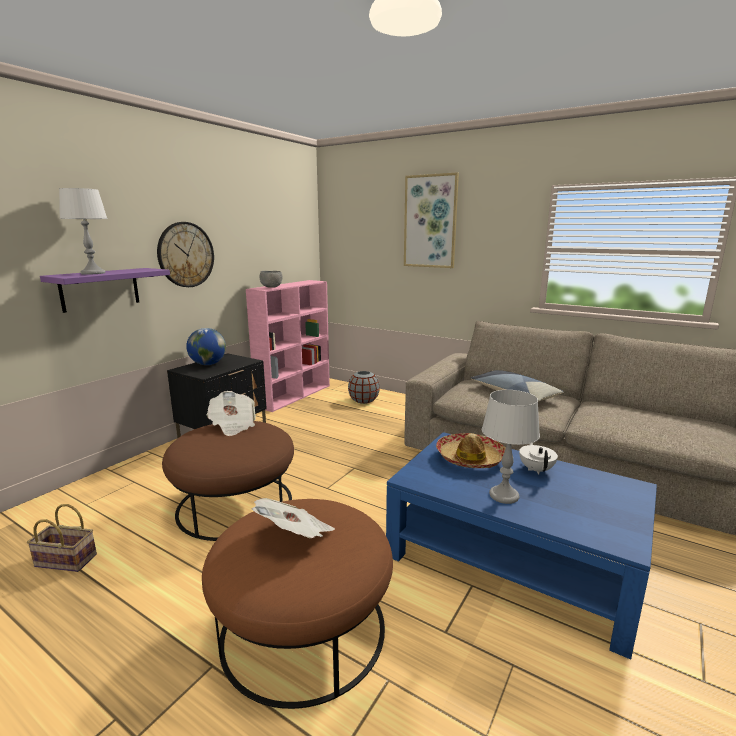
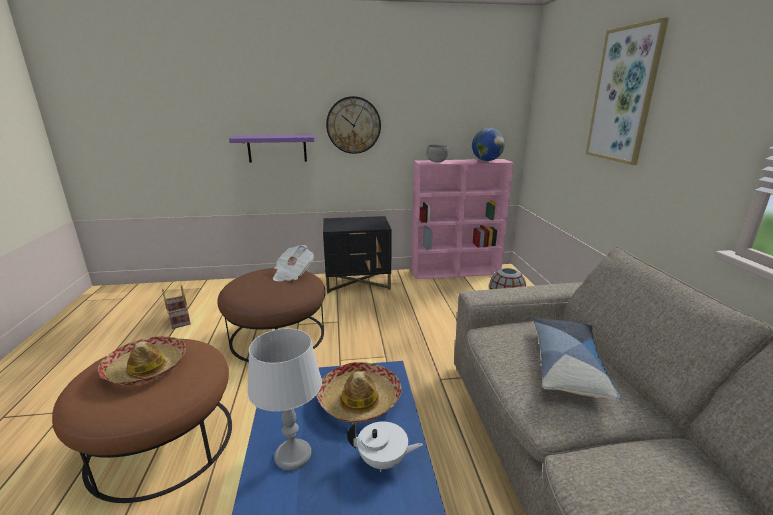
camera: 50 degrees right, 5 degrees up
grey table lamp [59,188,108,275] -> none
globe [186,328,226,365] -> globe moved to [472,128,505,161]
newspaper [251,498,335,538] -> hat [97,336,186,385]
white teapot [519,443,558,474] -> white teapot turned 45 degrees clockwise [347,421,423,472]

